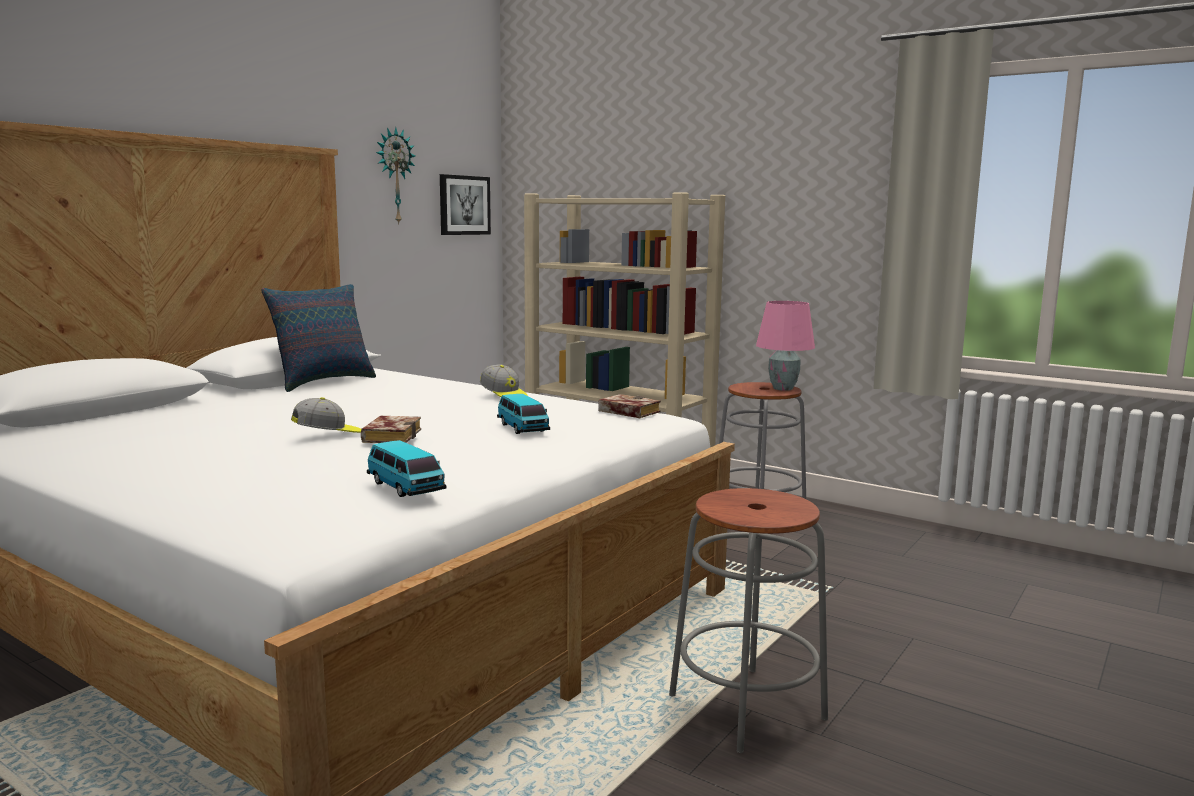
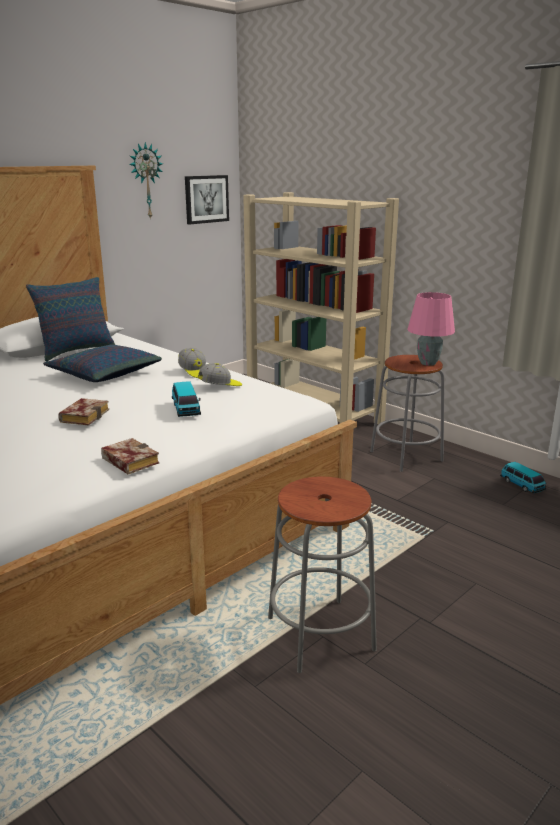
camera: 10 degrees right, 10 degrees up
cap [291,397,361,433] -> cap moved to [198,363,242,386]
toy car [367,440,446,497] -> toy car moved to [500,462,546,494]
book [599,394,661,418] -> book moved to [101,438,159,474]
none -> blue pillow [43,345,162,382]

